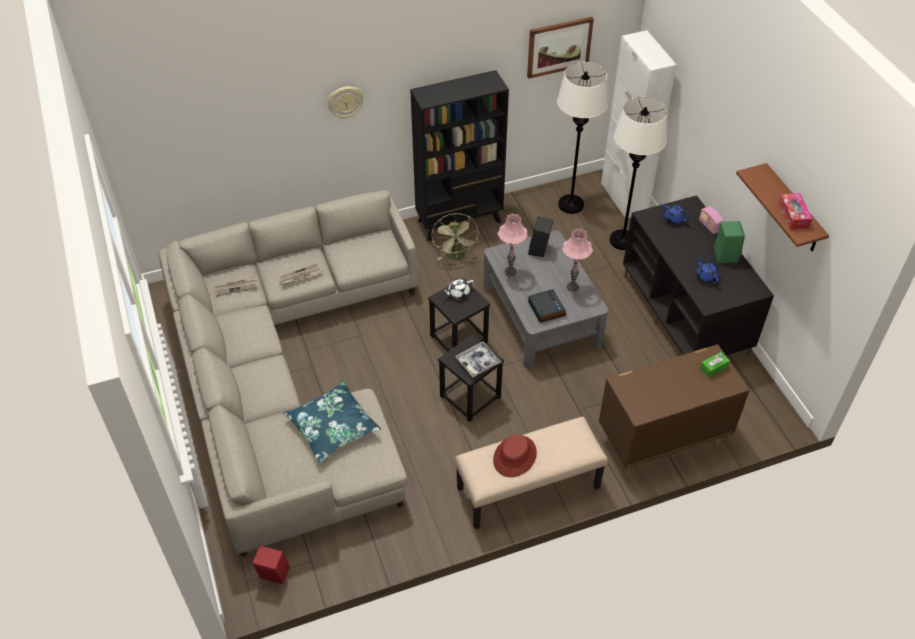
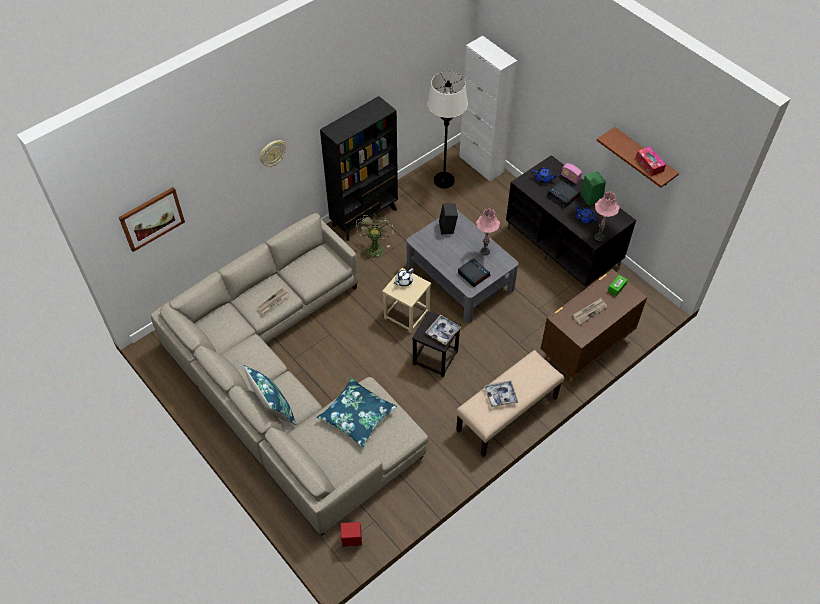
camera: 20 degrees left, 5 degrees up
newspaper [214,276,257,297] -> newspaper moved to [573,298,607,325]
black stool [428,278,490,352] -> beige stool [382,268,431,333]
green fan [431,213,479,260] -> green fan turned 150 degrees counterclockwise [356,214,394,261]
red hat [493,434,537,477] -> tray [484,380,518,408]
pink table lamp [498,214,527,277] -> pink table lamp moved to [594,192,620,241]
picture [527,17,594,79] -> picture moved to [119,187,185,252]
white floor lamp [610,97,668,250] -> none
none -> blue pillow [244,365,296,425]
none -> alarm clock [547,180,580,208]

